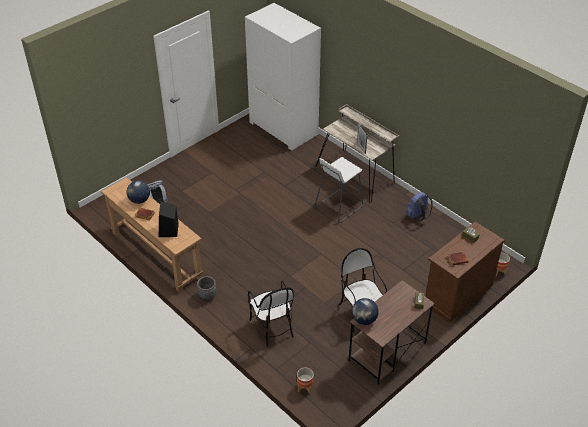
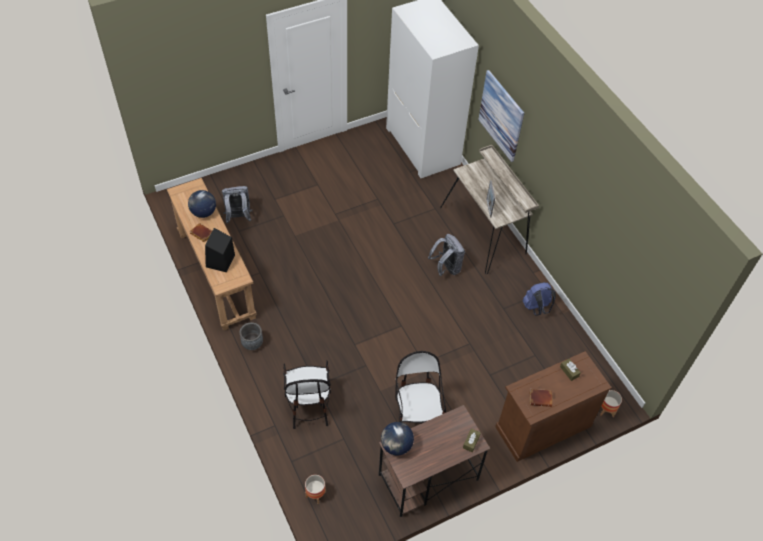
camera: 15 degrees right, 10 degrees up
white stool [315,157,363,223] -> grey backpack [428,234,465,276]
none -> picture [478,70,524,162]

